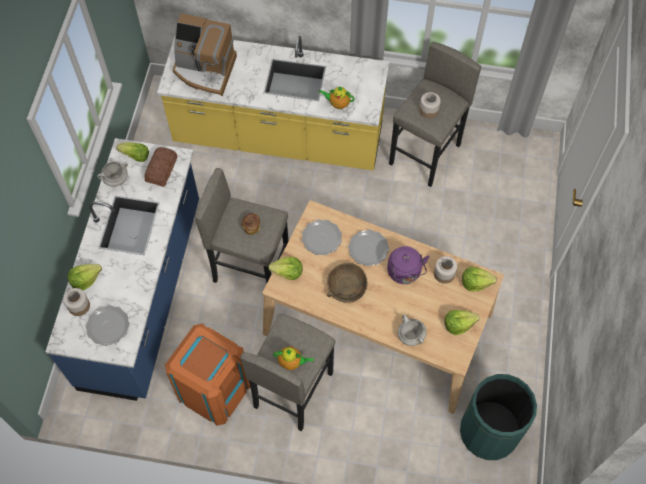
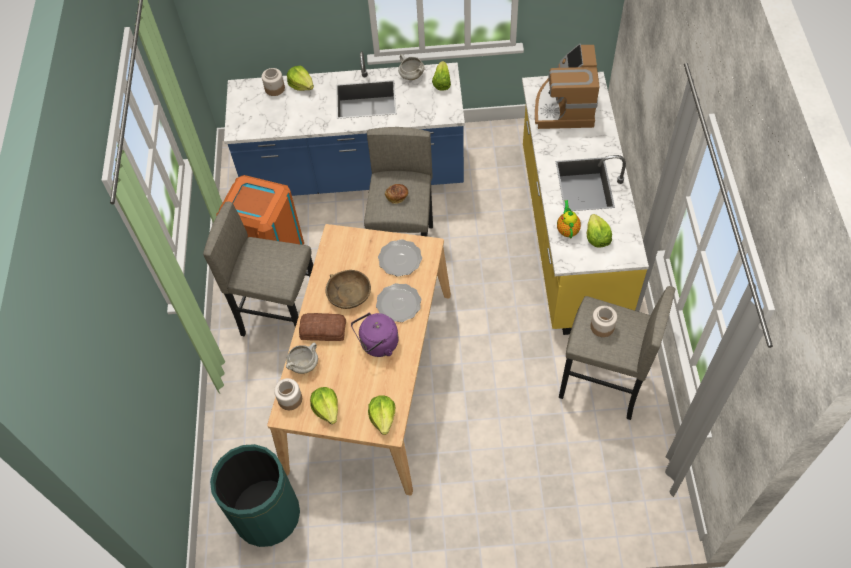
camera: 80 degrees right, 5 degrees down
plate [86,305,130,346] -> none
bread [144,147,178,187] -> bread moved to [299,313,346,341]
lettuce [268,257,303,280] -> lettuce moved to [587,214,612,248]
teapot [273,346,314,370] -> none
jar [434,256,457,284] -> jar moved to [274,378,302,410]

